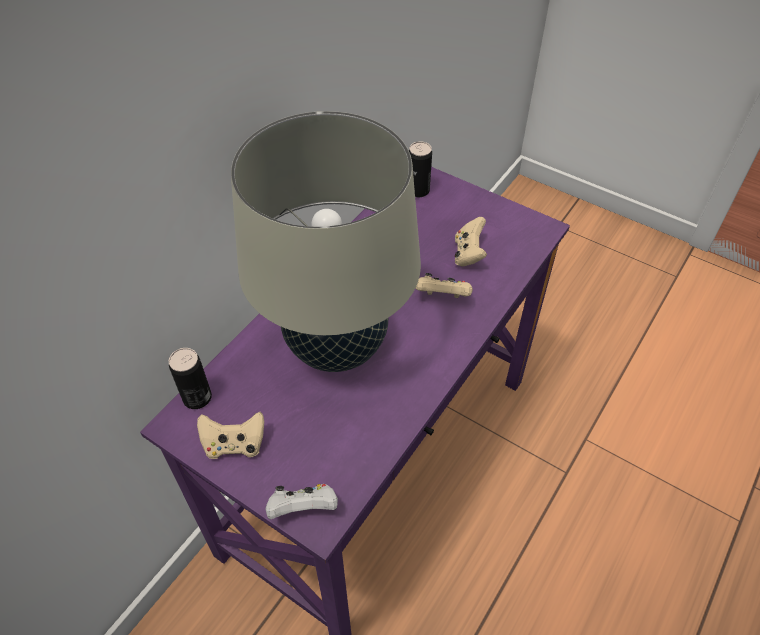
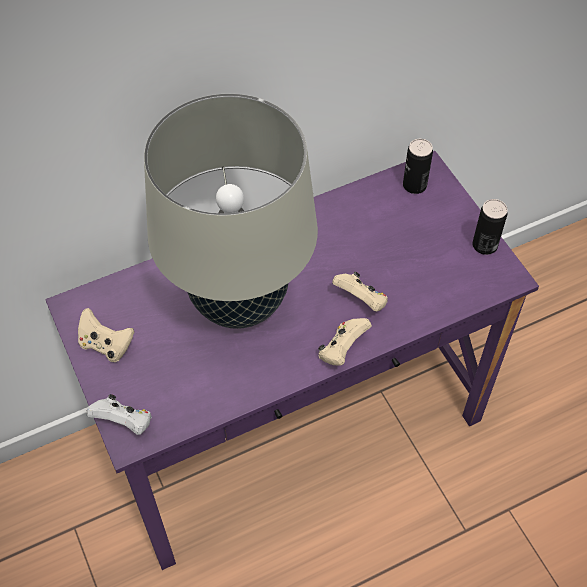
camera: 30 degrees right, 5 degrees up
can [169,348,212,409] -> can moved to [472,199,508,255]
beige game controller [455,217,487,266] -> beige game controller moved to [318,318,372,366]

